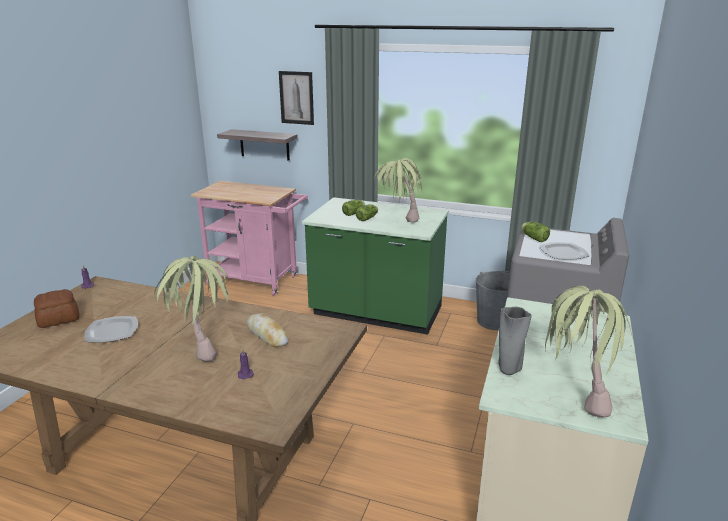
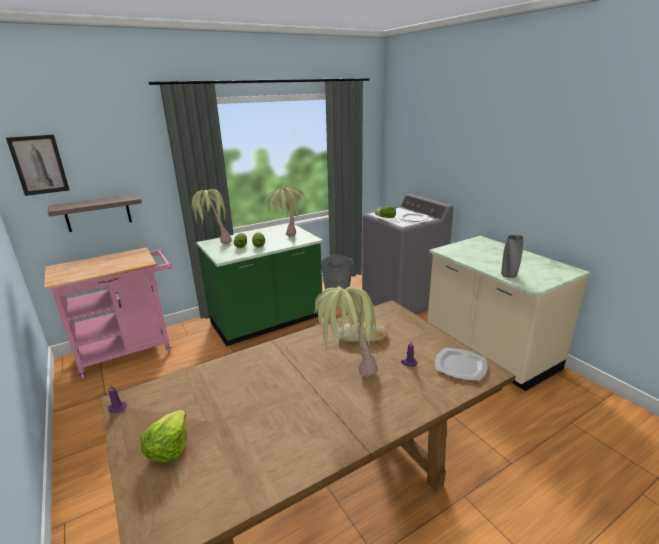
camera: 50 degrees left, 0 degrees up
bread [34,289,80,328] -> lettuce [140,410,187,462]
plate [84,316,138,343] -> plate moved to [435,348,488,381]
picture [279,71,314,125] -> picture moved to [6,135,69,196]
potted plant [545,286,633,417] -> potted plant moved to [191,189,232,244]

